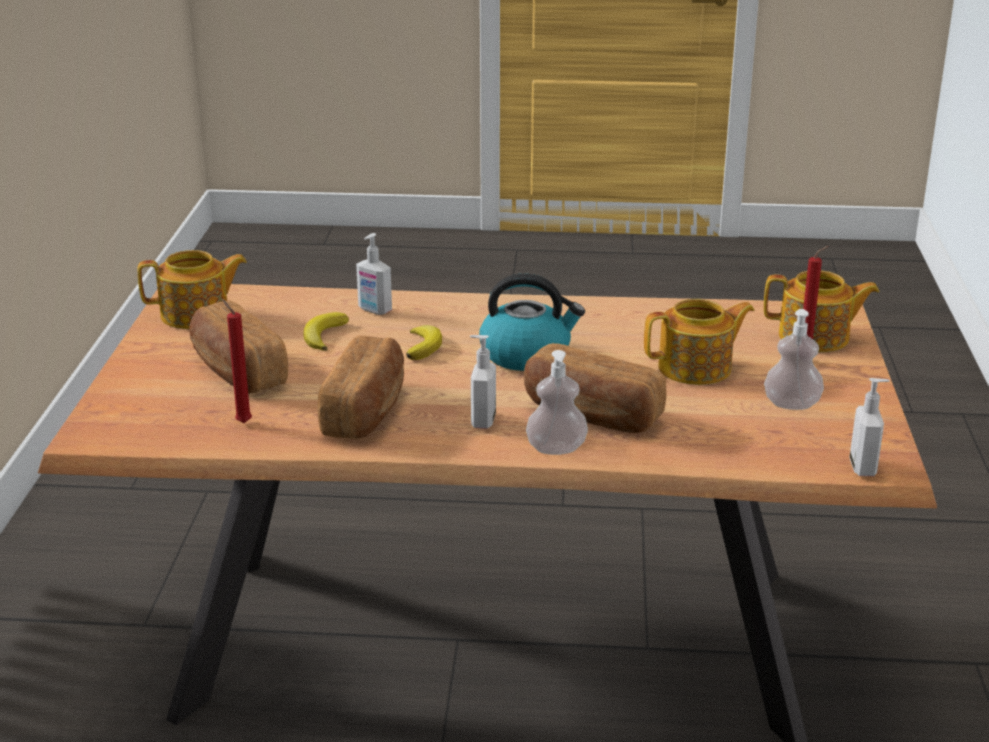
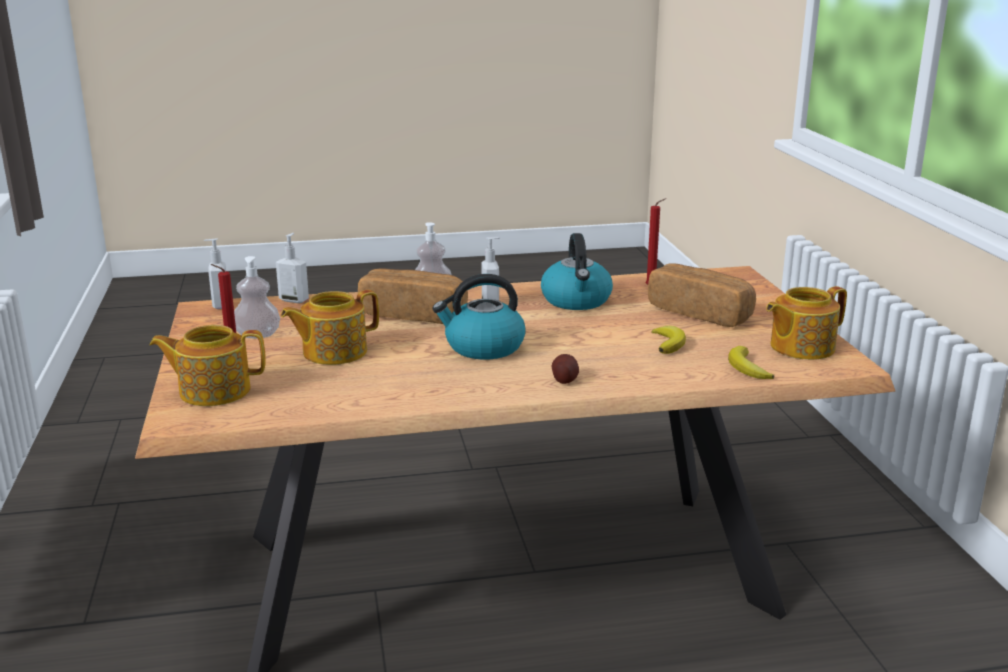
camera: 165 degrees right, 5 degrees down
bread [318,335,404,439] -> kettle [541,233,613,310]
soap dispenser [356,233,392,315] -> soap dispenser moved to [276,233,309,303]
banana [406,325,442,360] -> banana moved to [728,346,774,379]
none -> potato [551,354,579,384]

